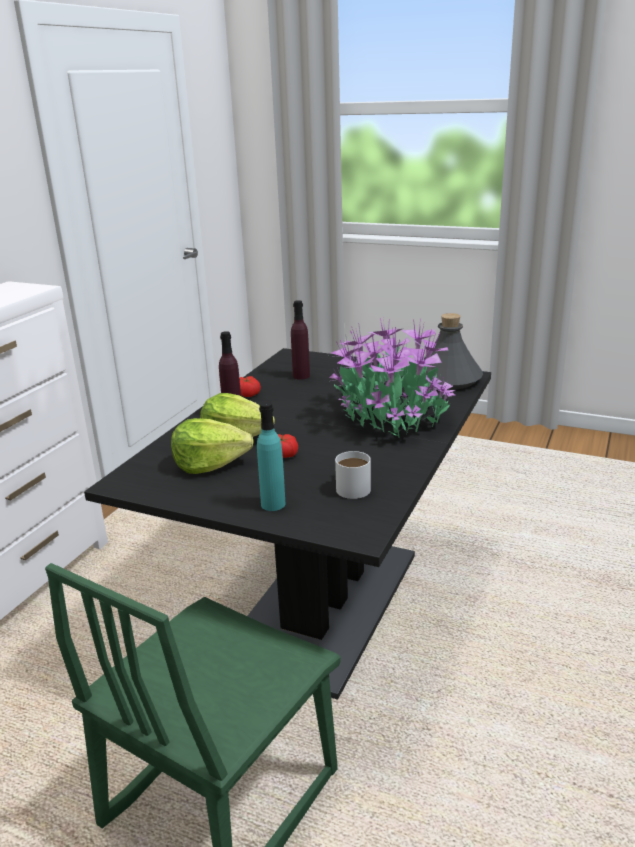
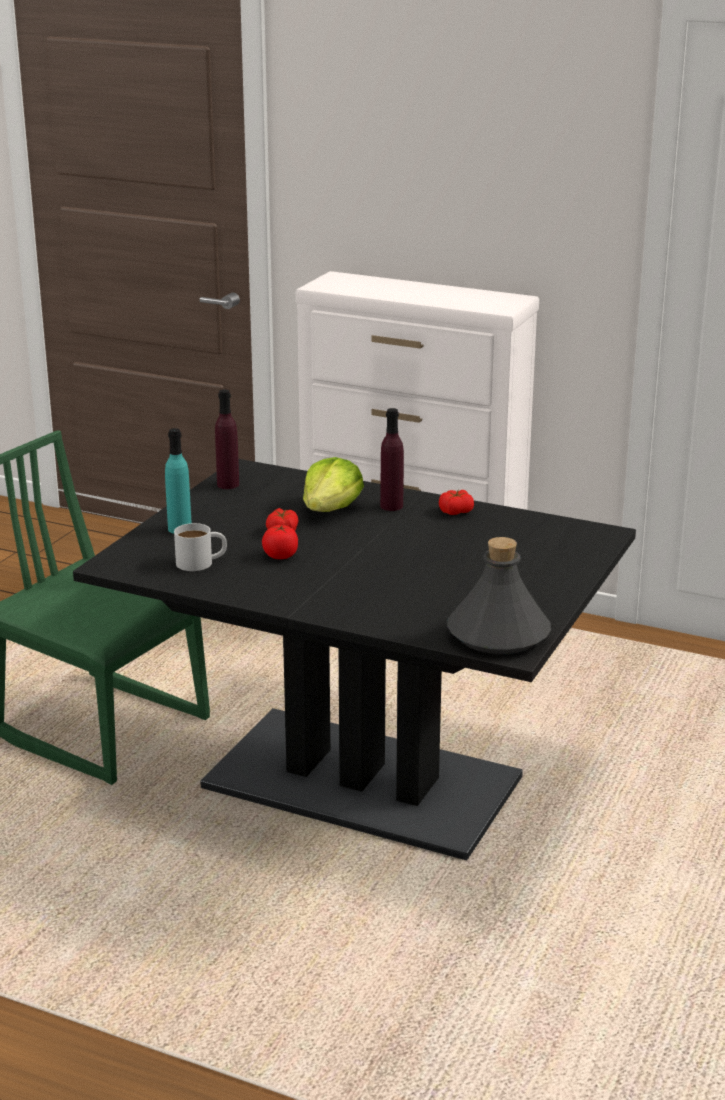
camera: 90 degrees right, 0 degrees up
lettuce [171,418,254,474] -> none
purple bottle [291,300,310,380] -> purple bottle moved to [215,389,239,489]
potted plant [329,317,455,438] -> none
none -> tomato [262,525,298,559]

